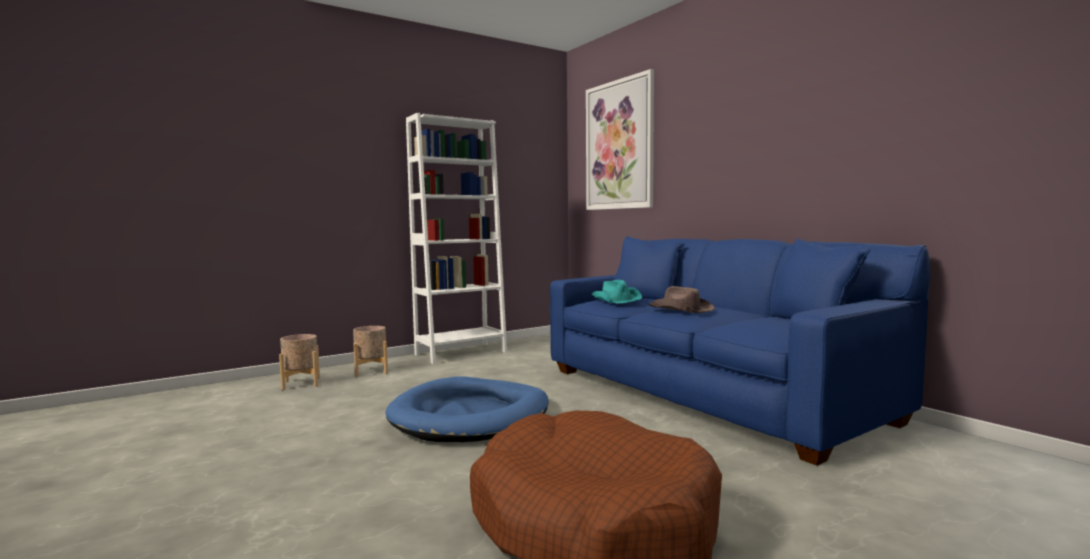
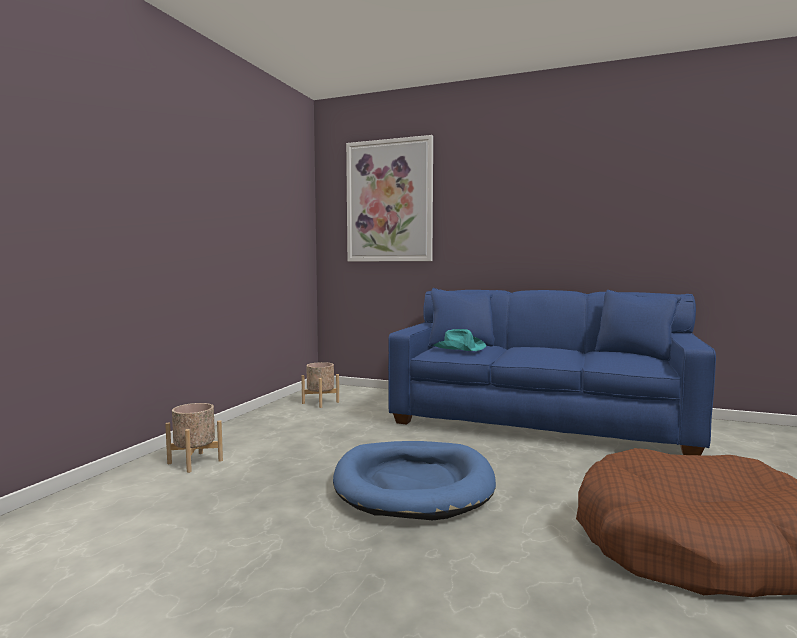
camera: 35 degrees left, 0 degrees up
beige planter [279,334,320,390] -> beige planter moved to [301,362,339,408]
white bookcase [406,113,507,364] -> none
brown hat [648,286,715,313] -> none

